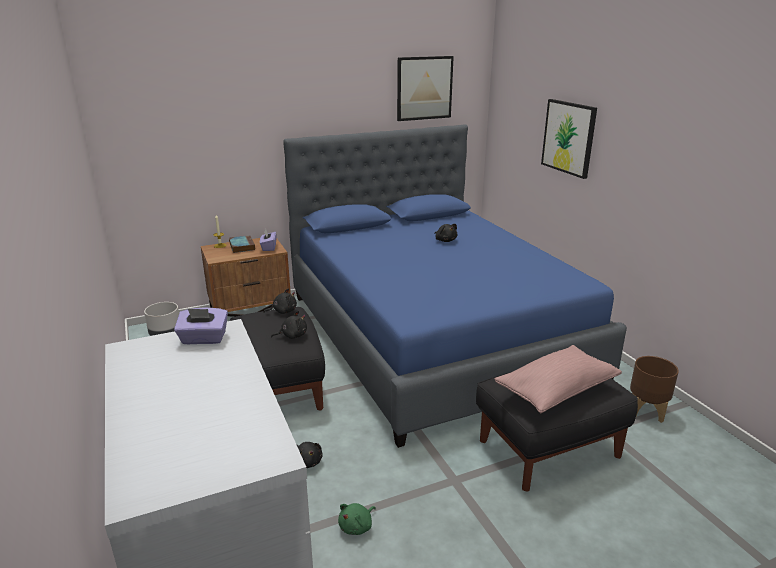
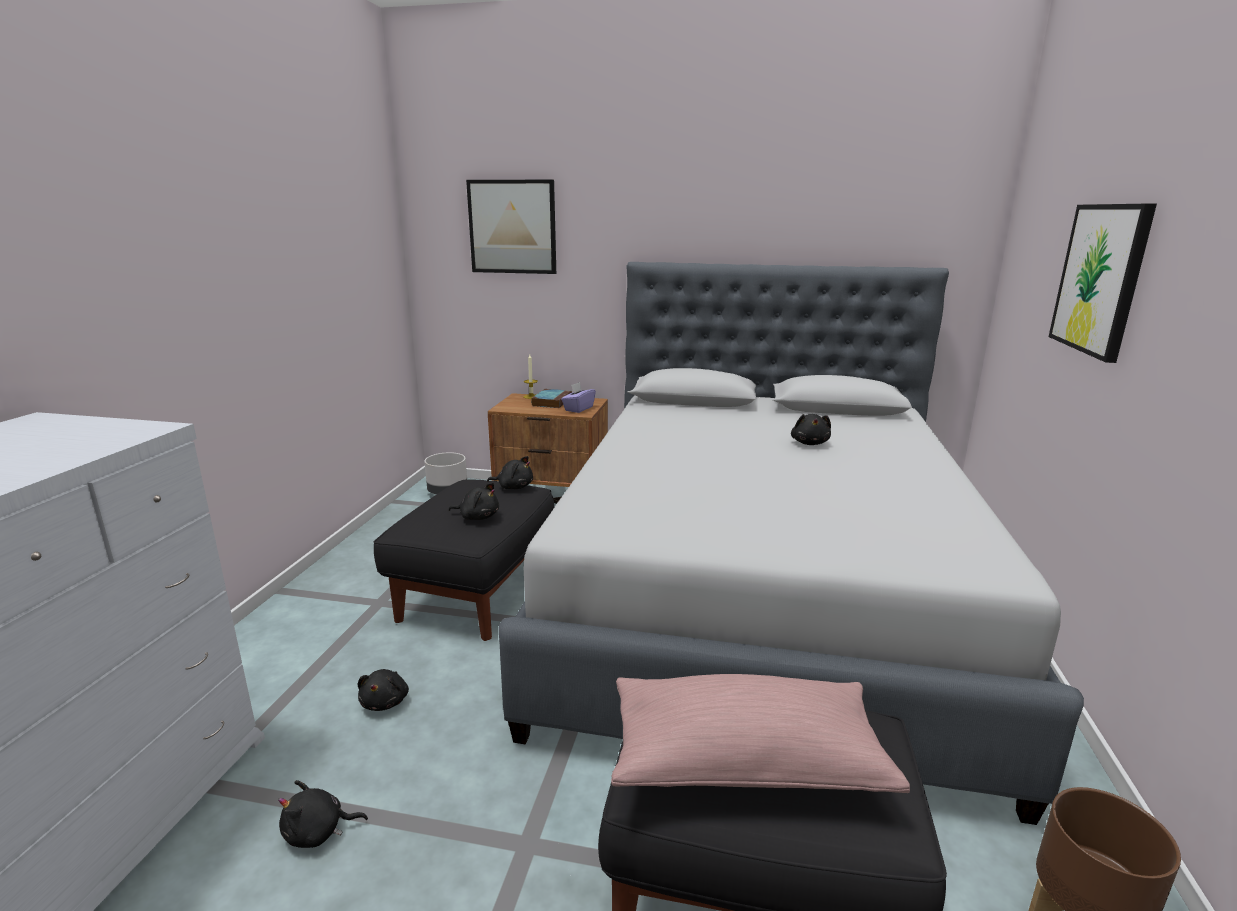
camera: 35 degrees right, 5 degrees down
purple tissue box [174,308,228,344] -> none
blue bed [283,125,627,448] -> grey bed [499,262,1084,825]
green plush toy [338,503,376,535] -> black plush toy [278,780,368,848]
picture [397,56,454,121] -> picture moved to [466,180,556,274]

